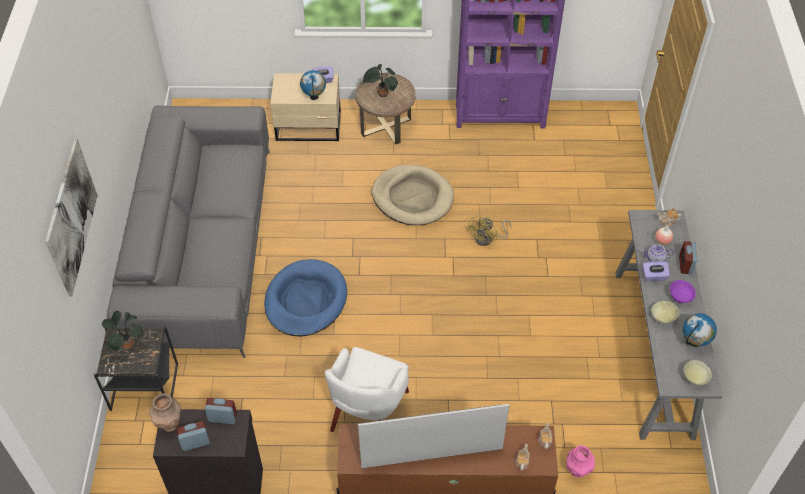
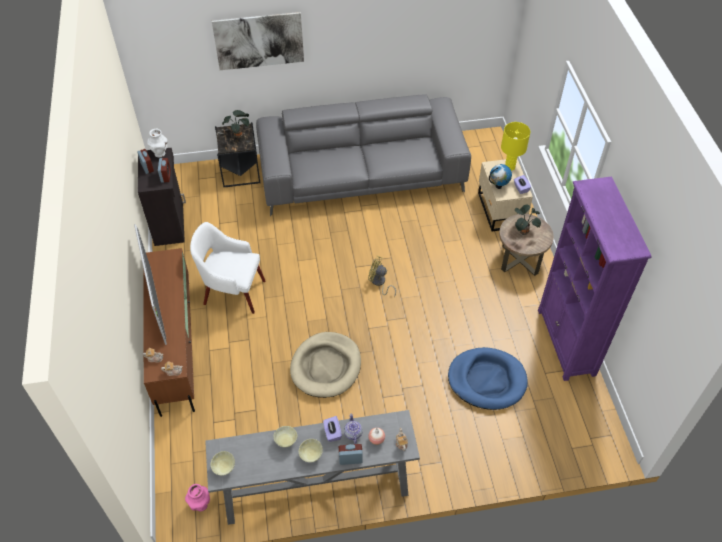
camera: 80 degrees right, 0 degrees up
brown vase [149,393,181,432] -> white vase [147,129,168,157]
blue dog bed [264,259,347,337] -> blue dog bed moved to [448,347,528,410]
beige dog bed [372,164,454,225] -> beige dog bed moved to [290,332,361,398]
yellow fan [467,214,512,246] -> yellow fan moved to [368,256,396,297]
pink vase [566,445,595,478] -> pink vase moved to [185,484,210,512]
purple bowl [670,280,696,303] -> beige bowl [299,439,323,462]
globe [683,313,717,347] -> none
none -> yellow table lamp [501,122,530,171]

